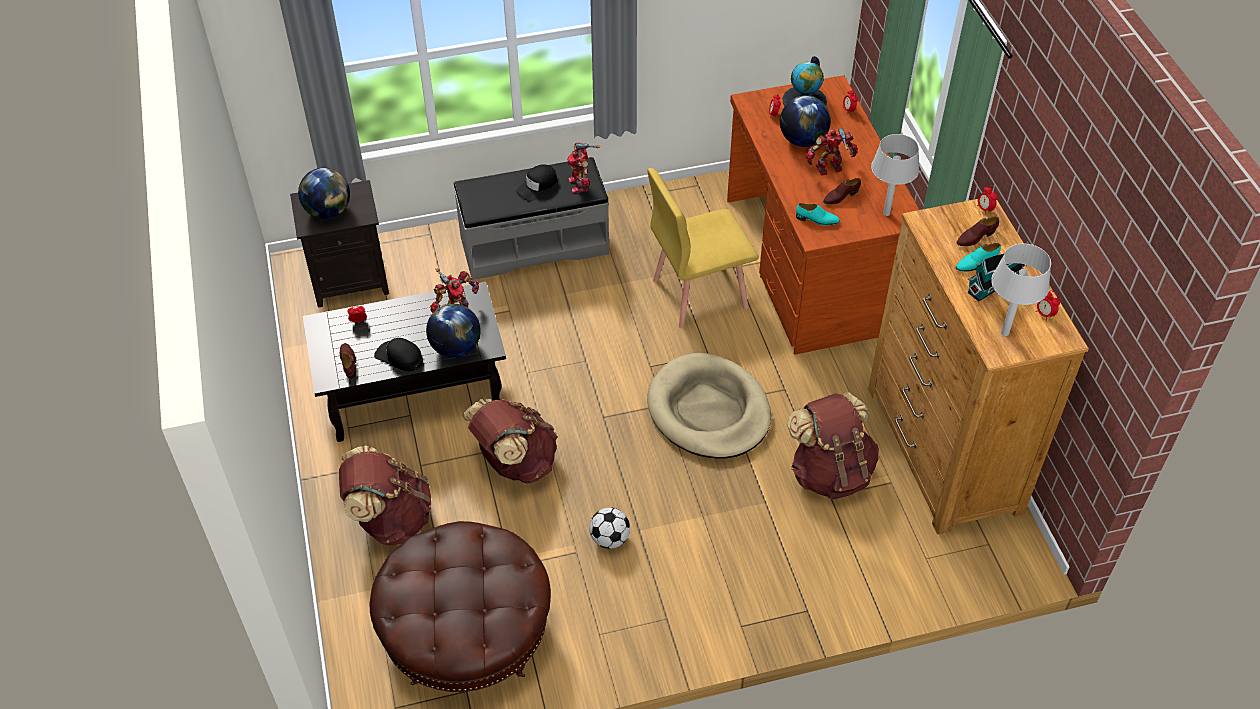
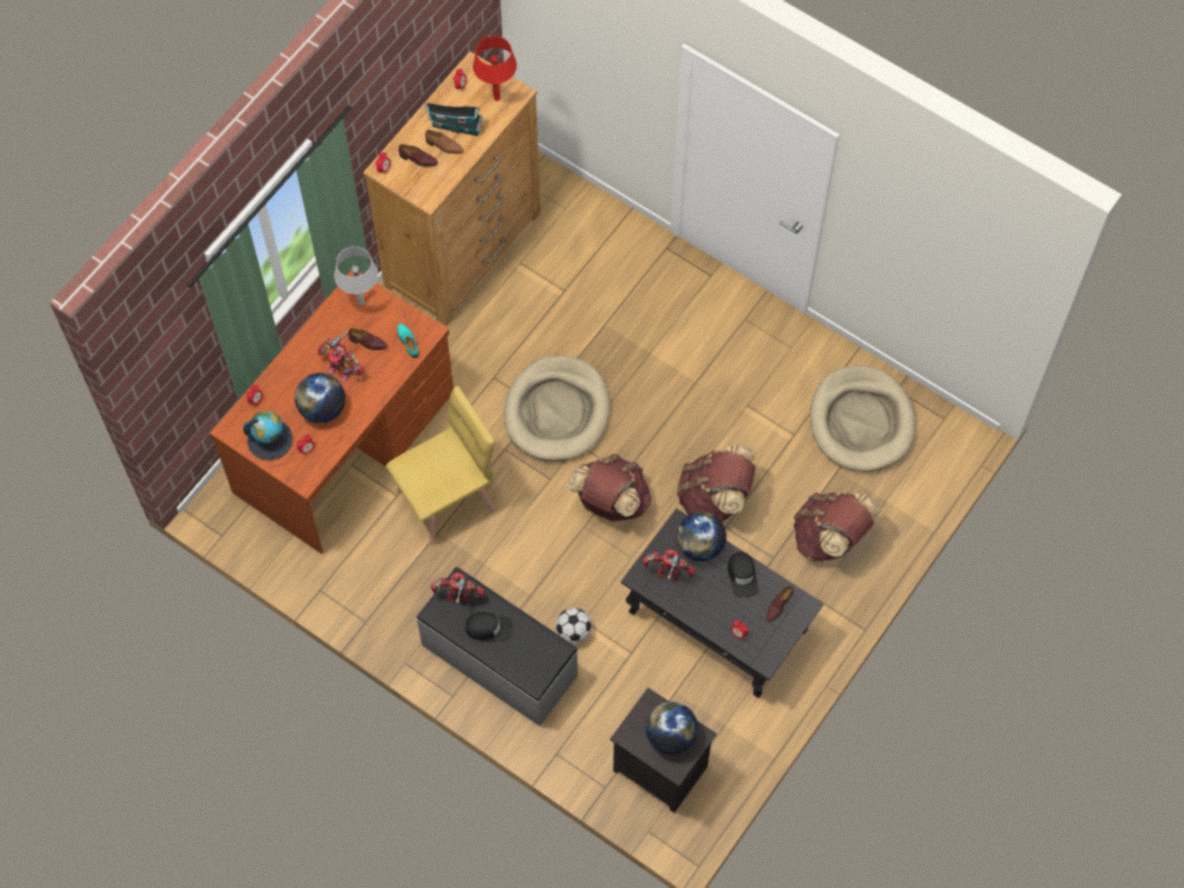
camera: 130 degrees left, 15 degrees up
brown ottoman [369,521,551,692] -> beige dog bed [810,365,916,472]
toy robot [568,142,600,193] -> toy robot turned 120 degrees counterclockwise [430,573,485,604]
football [589,507,630,549] -> football moved to [556,608,592,644]
yellow chair [647,168,759,329] -> yellow chair turned 60 degrees counterclockwise [386,386,495,545]
brown backpack [788,392,879,499] -> brown backpack moved to [567,454,652,521]
turquoise shoe [956,243,1001,272] -> brown shoe [425,130,463,154]
grey table lamp [991,243,1051,336] -> red table lamp [473,36,517,101]

